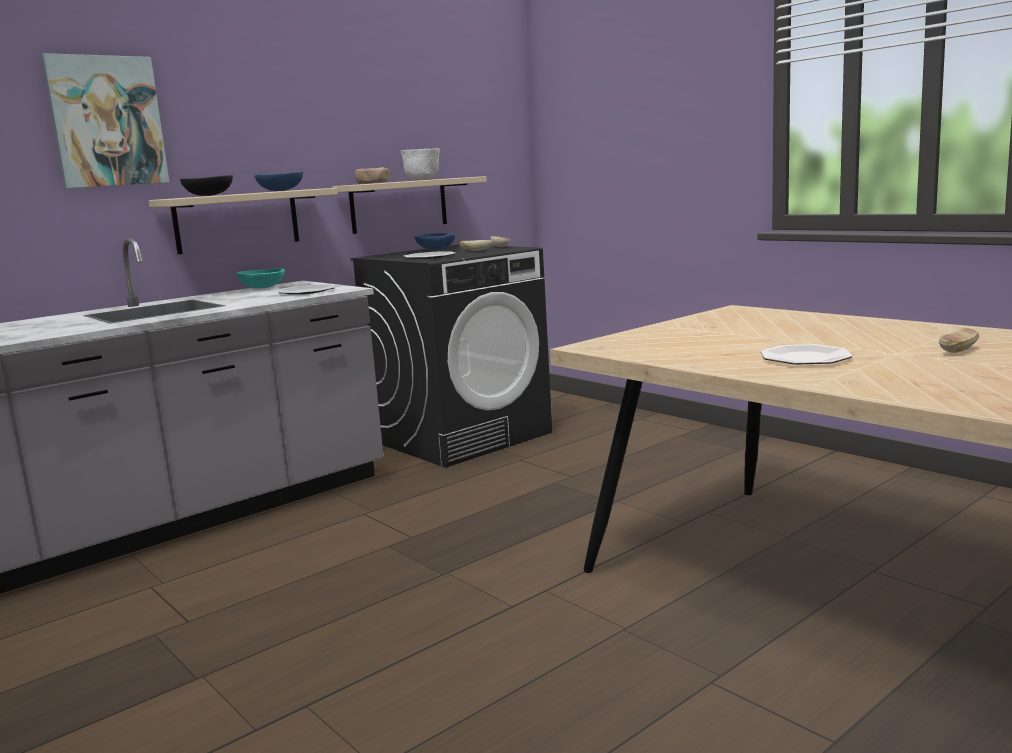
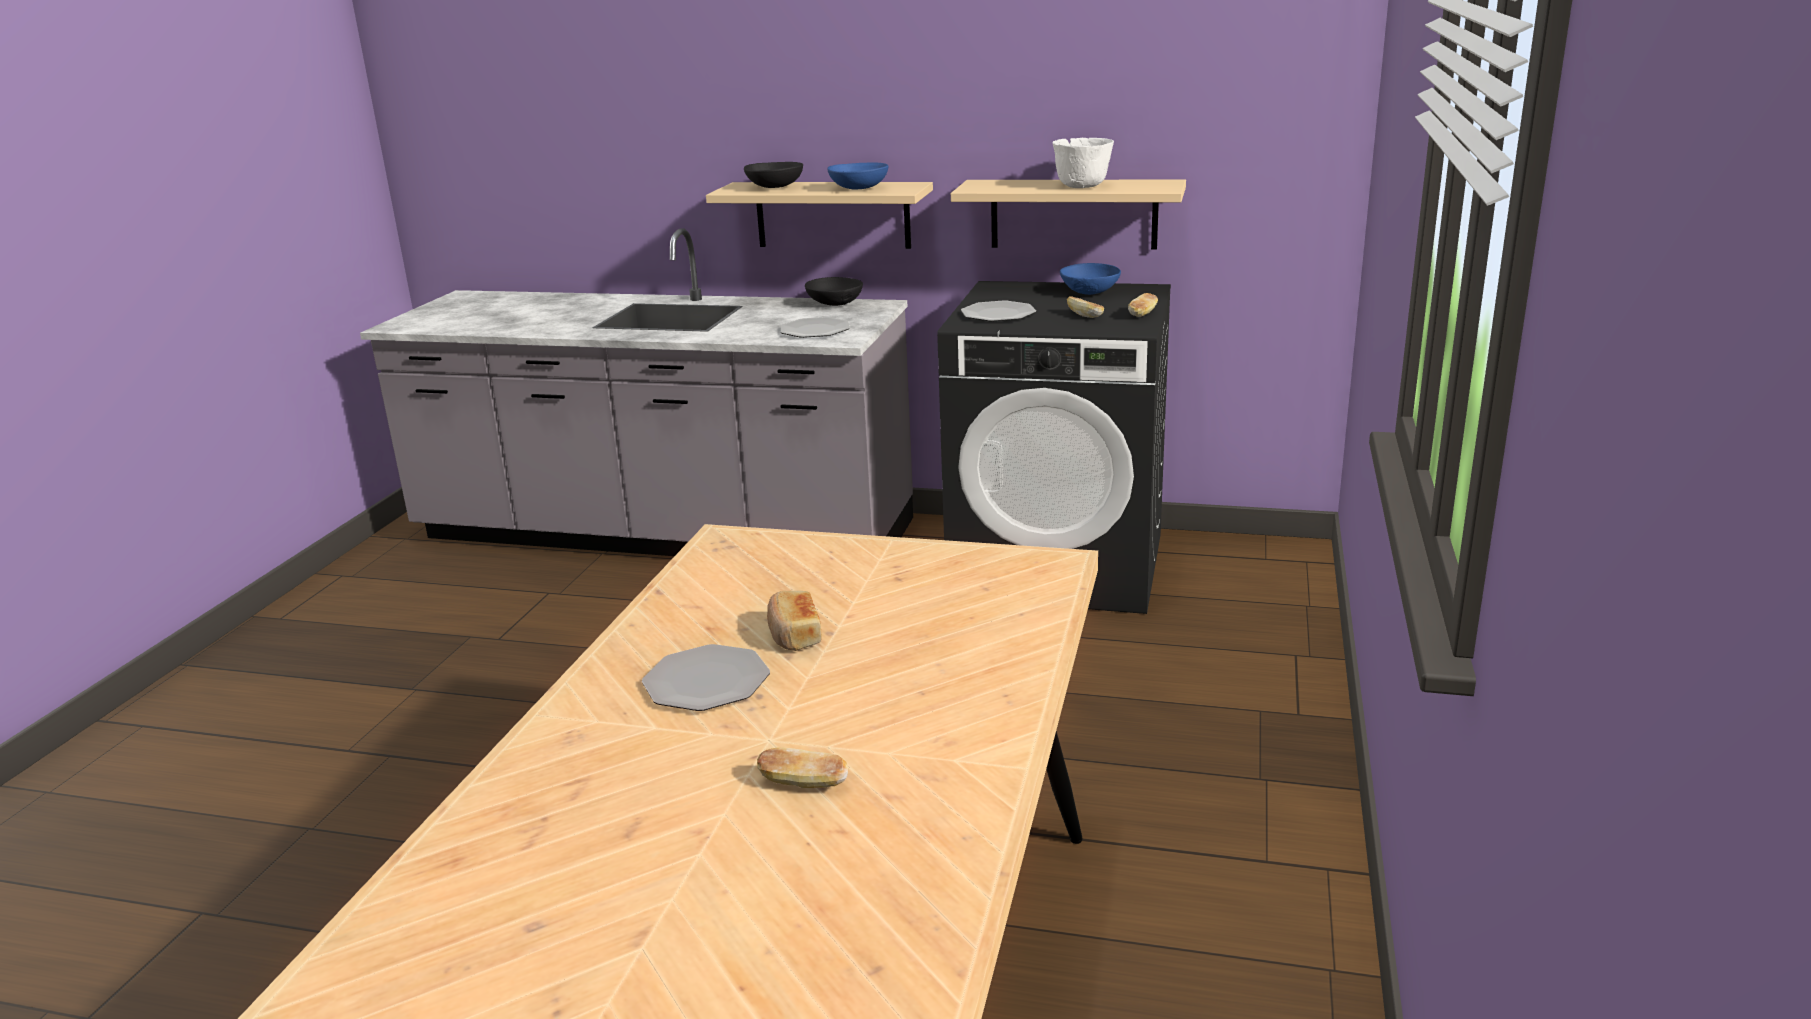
camera: 55 degrees right, 10 degrees up
picture [41,53,169,188] -> none
turquoise bowl [236,268,285,288] -> black bowl [805,277,863,306]
bread [355,167,390,184] -> bread moved to [767,591,822,651]

